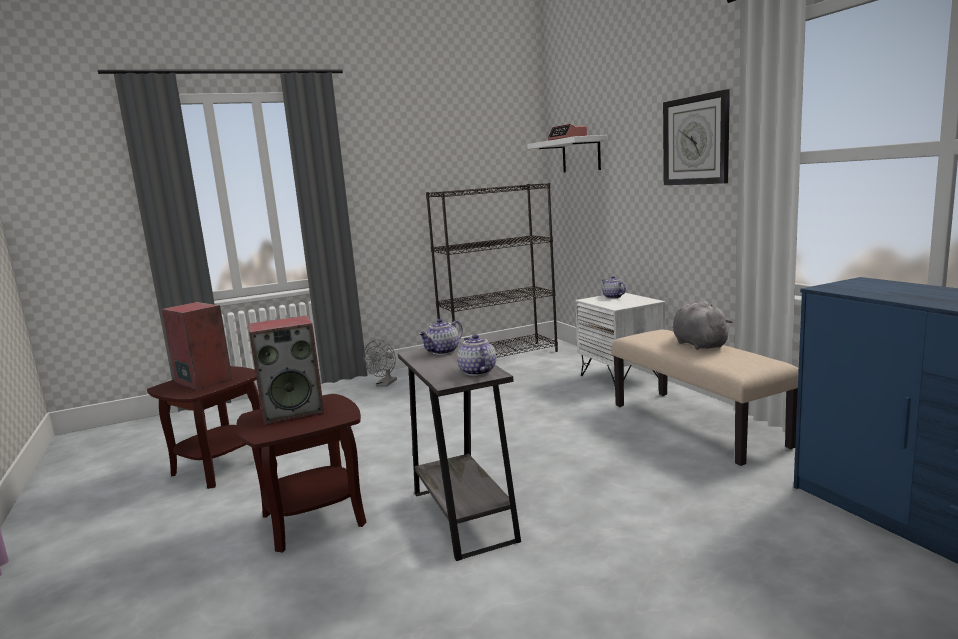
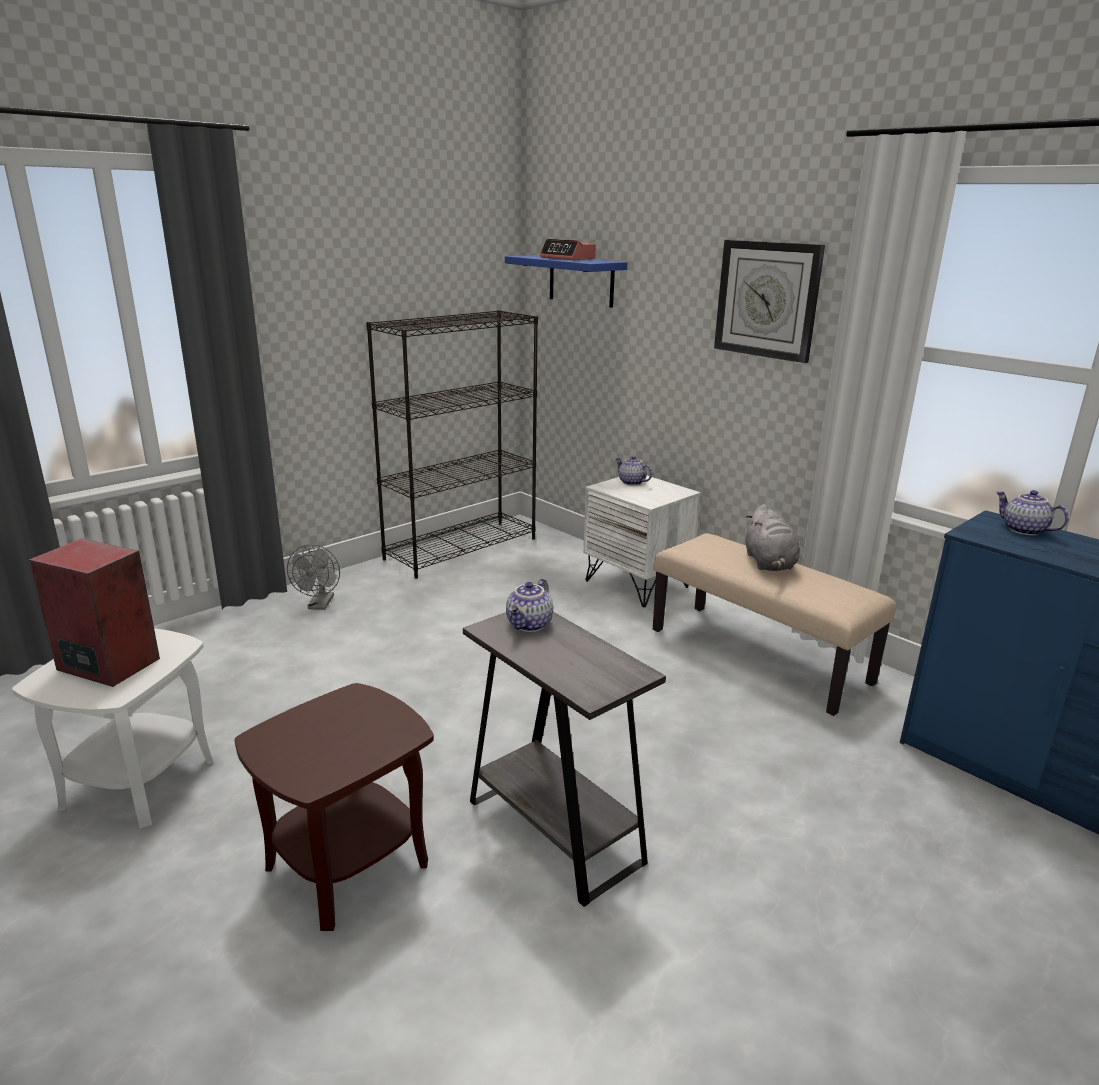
camera: 20 degrees left, 10 degrees up
brown side table [147,366,261,489] -> white side table [12,628,214,828]
speaker [248,315,325,425] -> none
teapot [457,334,496,376] -> teapot moved to [996,490,1069,535]
white shelf [527,135,607,173] -> blue shelf [505,255,627,308]
grey plush toy [673,301,732,350] -> grey plush toy turned 150 degrees counterclockwise [745,504,800,571]

